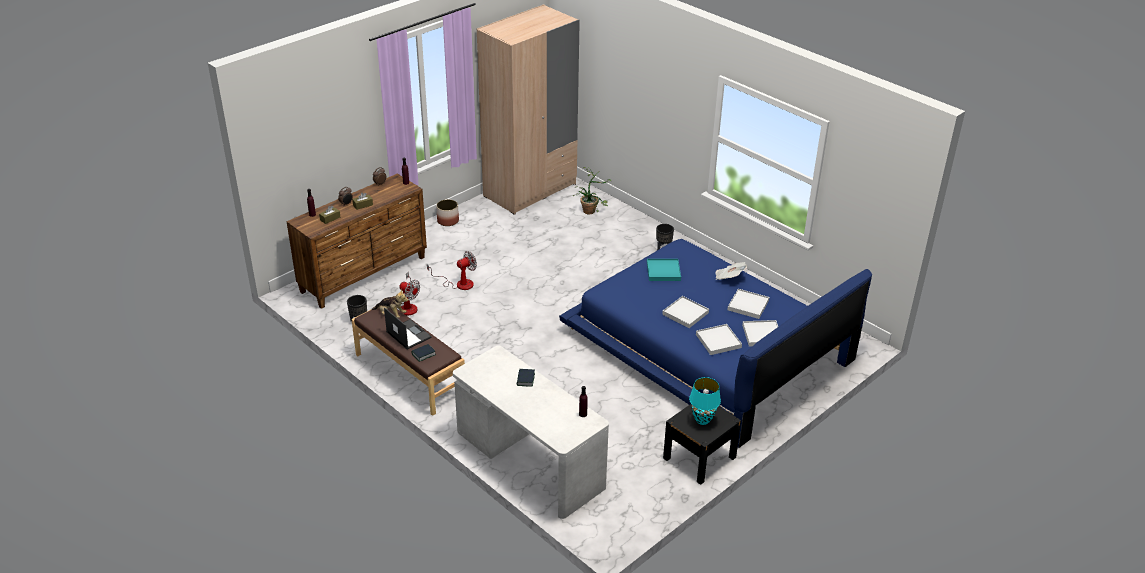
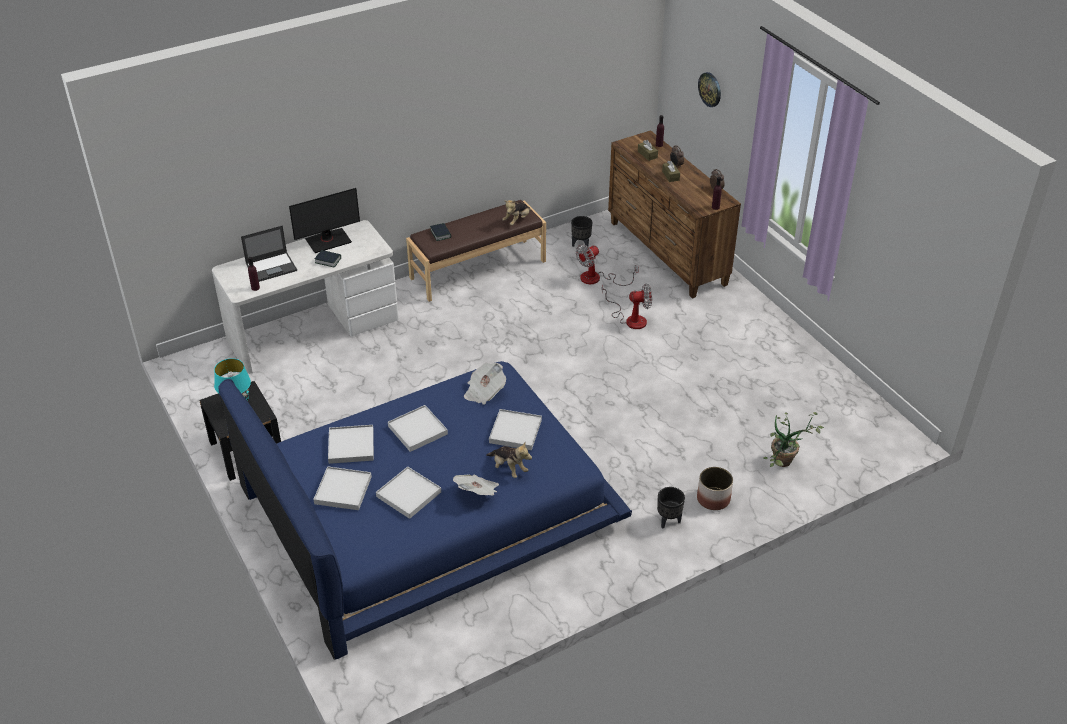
camera: 105 degrees right, 5 degrees up
laptop [384,307,432,349] -> laptop moved to [241,225,297,282]
fan [427,251,477,290] -> fan turned 75 degrees counterclockwise [602,284,652,329]
planter [436,199,459,226] -> planter moved to [697,467,733,510]
beige wardrobe [477,4,580,215] -> none
turquoise tray [647,259,681,281] -> white tray [489,409,542,450]
none -> monitor [289,188,360,253]
none -> newspaper [464,363,506,404]
none -> plush toy [486,443,532,478]
none -> wall clock [698,72,721,107]

